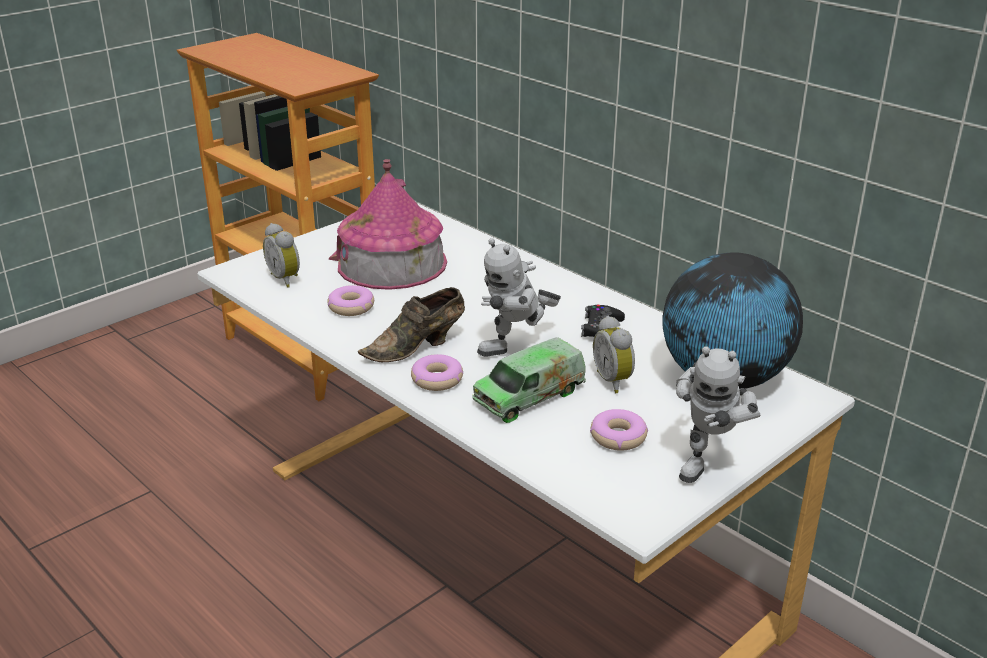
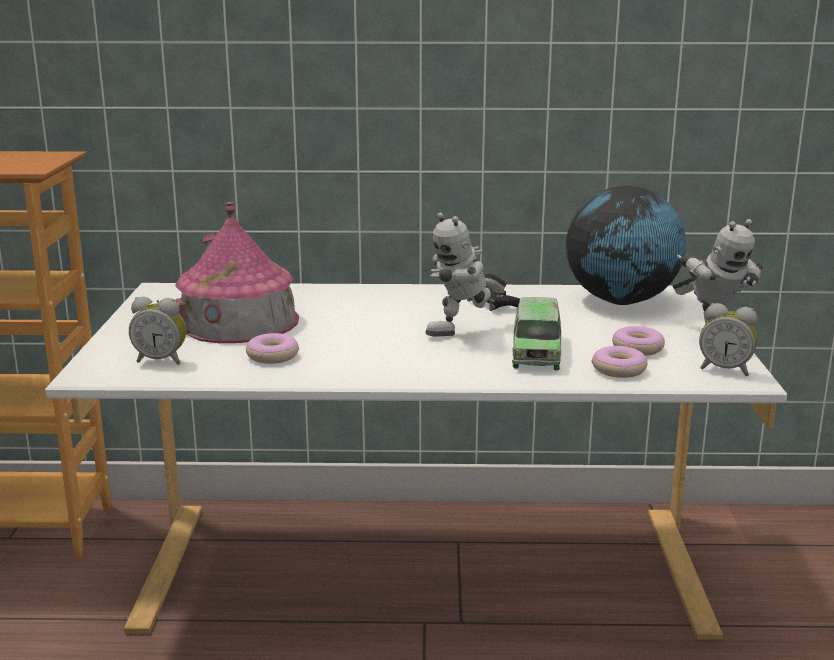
camera: 45 degrees left, 10 degrees down
brown shoe [358,287,465,362] -> none
donut [411,354,463,391] -> donut moved to [592,346,647,378]
toy robot [477,238,561,357] -> toy robot turned 45 degrees clockwise [425,212,507,336]
alarm clock [593,316,635,393] -> alarm clock moved to [699,303,758,376]

